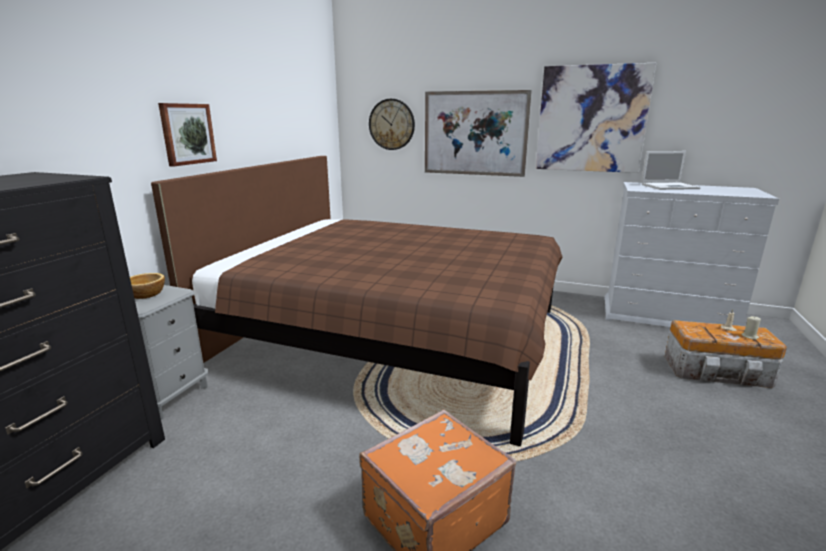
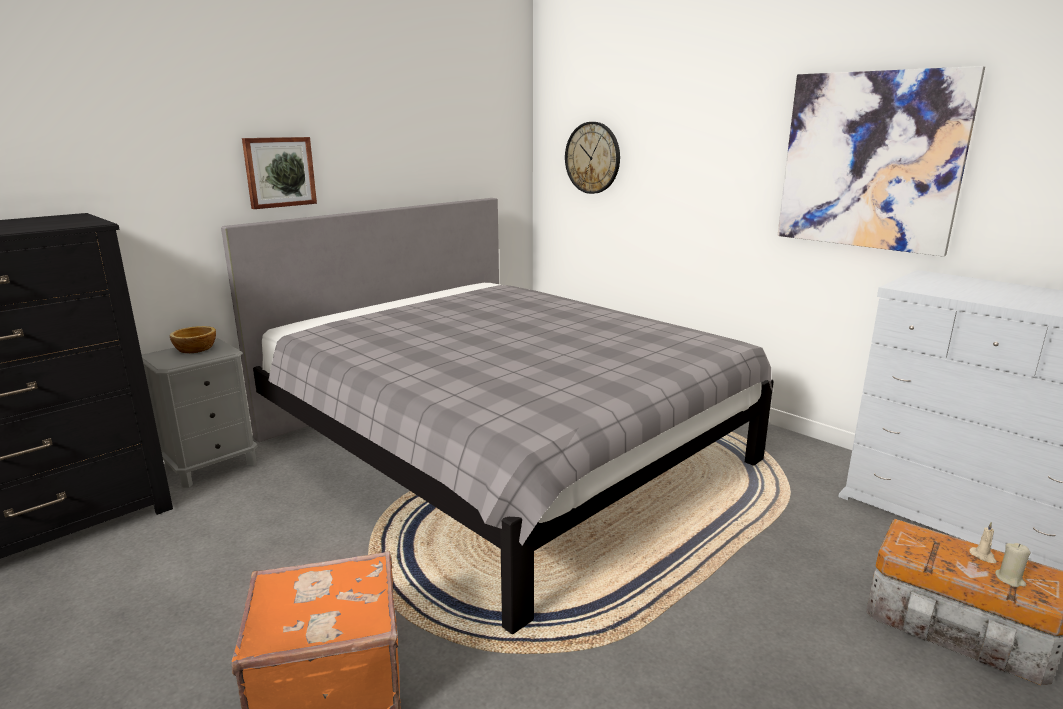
camera: 25 degrees right, 0 degrees up
brown bed [151,156,563,446] -> grey bed [221,198,774,634]
picture [425,90,532,177] -> none
laptop [641,151,701,190] -> none

